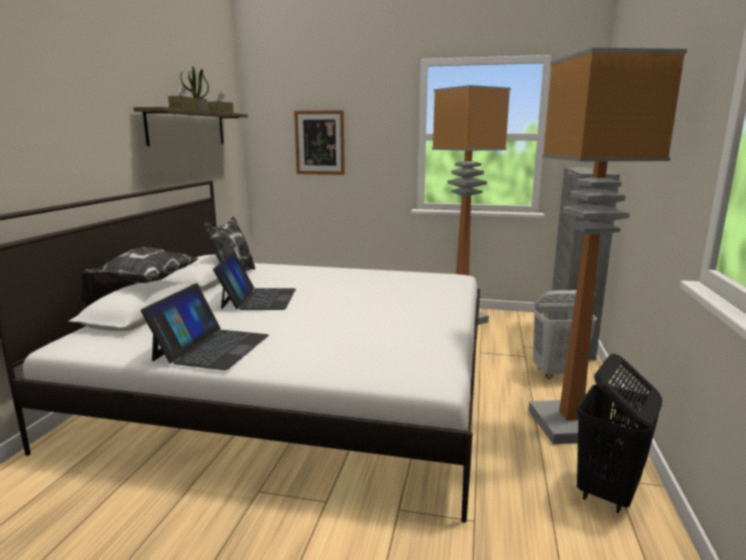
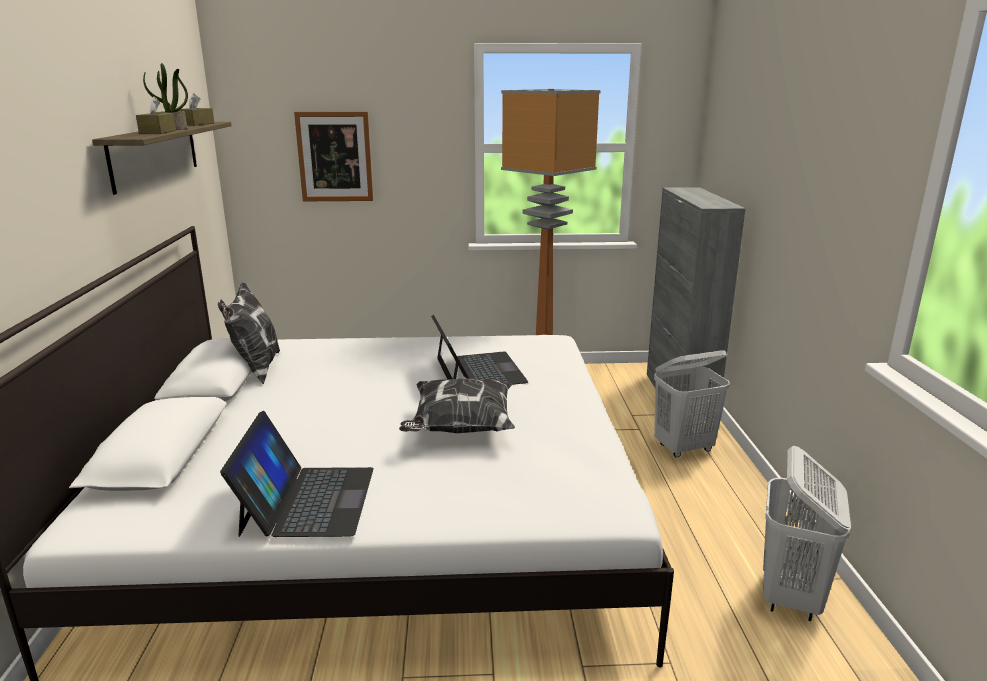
camera: 15 degrees left, 5 degrees up
pillow [83,247,198,283] -> pillow moved to [399,378,515,433]
laptop [213,252,296,310] -> laptop moved to [431,315,528,385]
floor lamp [529,48,687,444] -> none
black laundry basket [577,354,662,513] -> white laundry basket [763,446,851,621]

